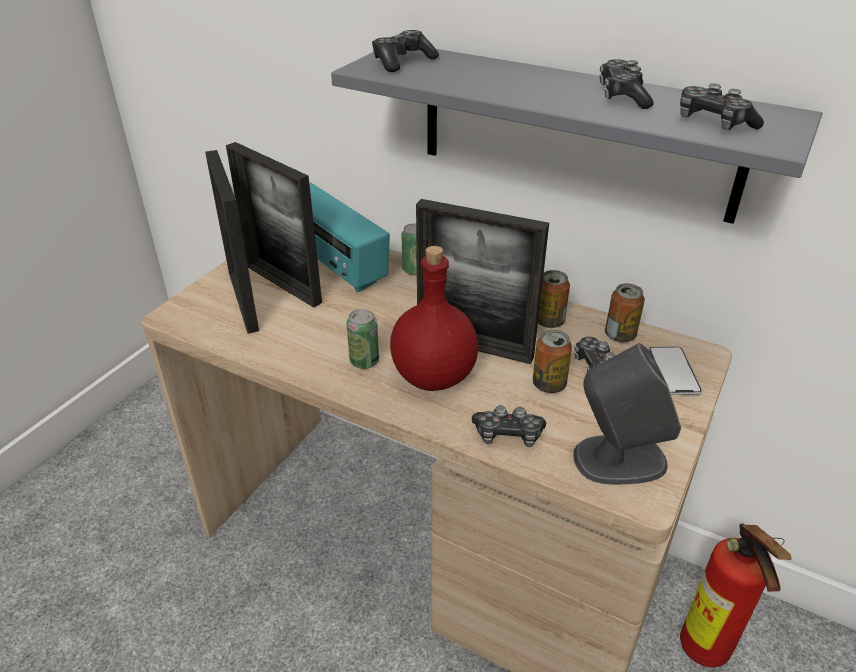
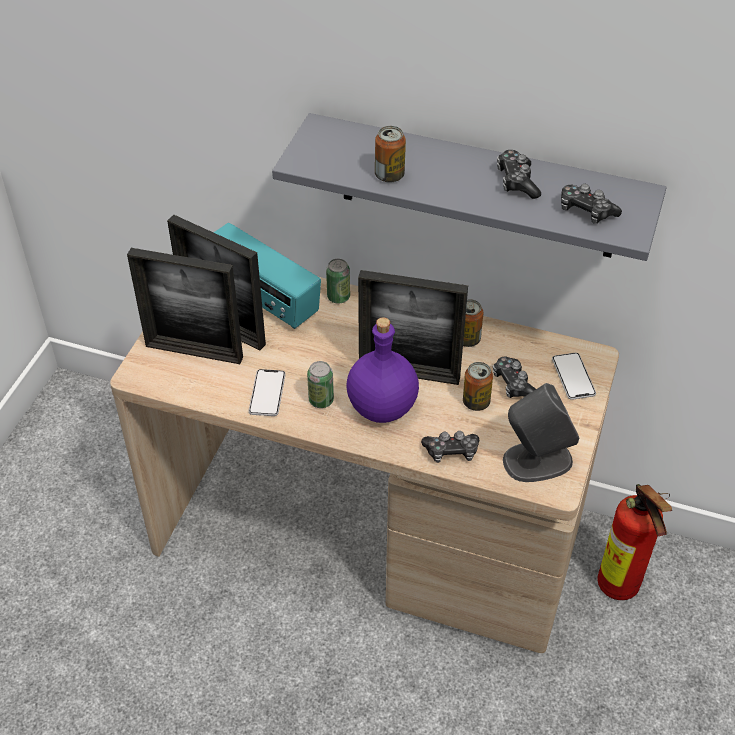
camera: 10 degrees left, 10 degrees up
picture frame [205,150,259,334] -> picture frame turned 45 degrees counterclockwise [127,248,243,364]
game controller [372,30,439,72] -> none
red bottle [390,246,478,391] -> purple bottle [347,317,419,423]
can [605,283,645,342] -> can moved to [375,126,406,183]
none -> phone [249,369,286,416]

